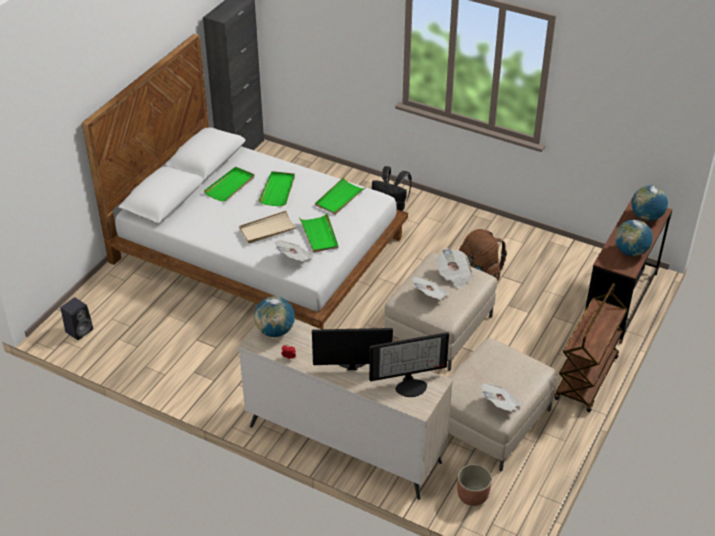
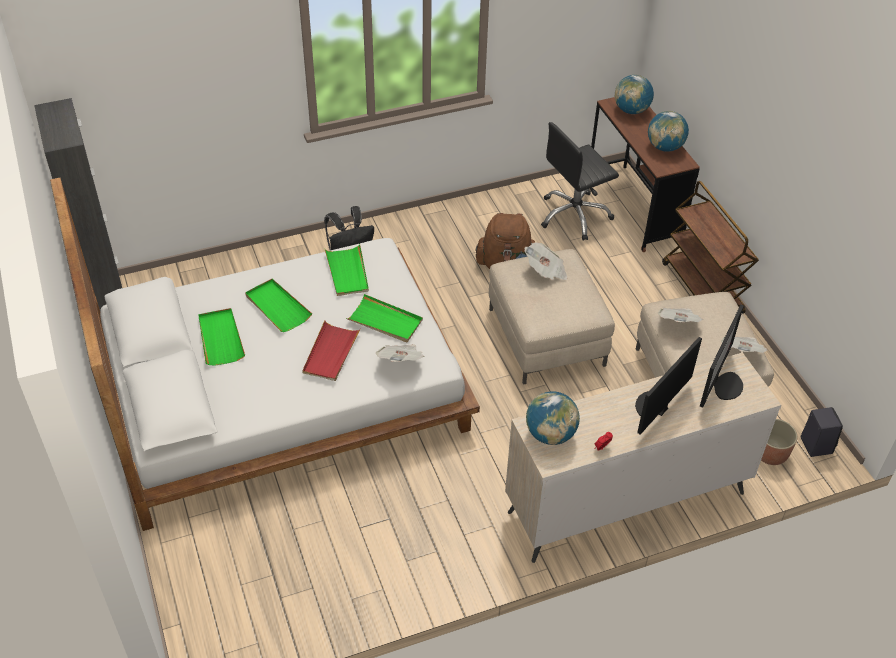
camera: 50 degrees left, 5 degrees up
black speaker [61,297,93,340] -> black speaker moved to [801,407,843,457]
beige tray [239,211,297,244] -> red tray [302,320,361,381]
newspaper [412,276,450,300] -> newspaper moved to [658,308,703,322]
none -> black office chair [541,122,619,241]

